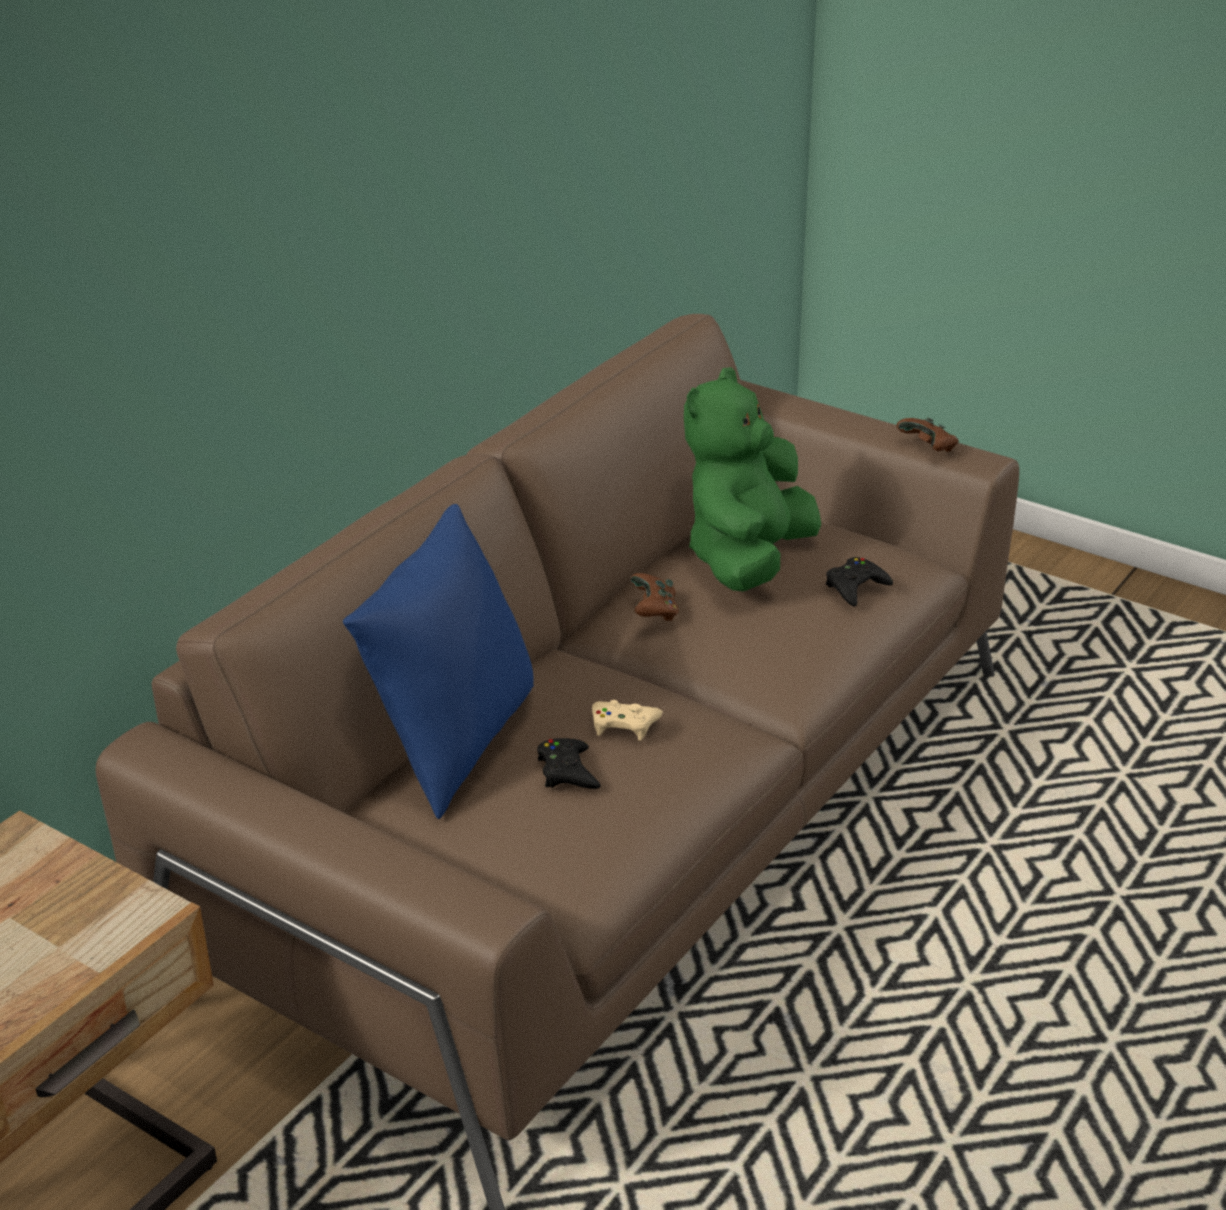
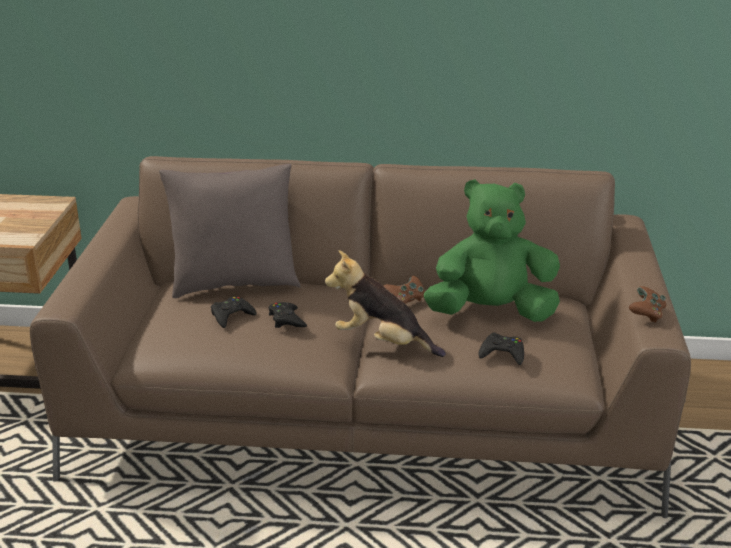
camera: 60 degrees right, 5 degrees down
blue pillow [343,504,534,819] -> grey pillow [159,164,301,298]
beige game controller [592,700,663,741] -> black game controller [269,302,307,328]
none -> plush toy [325,250,446,357]

